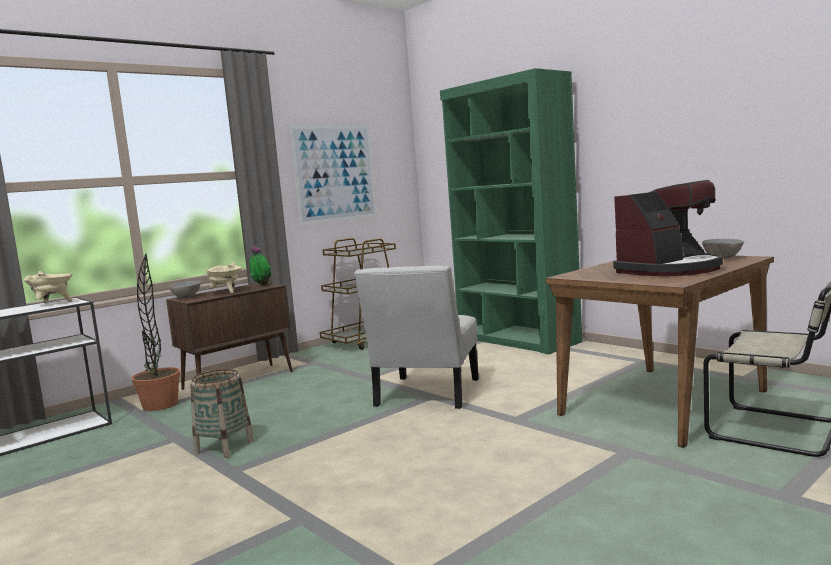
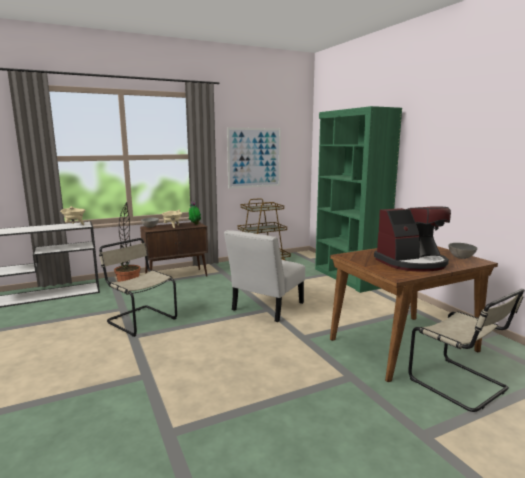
camera: 15 degrees right, 5 degrees up
basket [190,369,254,458] -> beige chair [99,238,177,337]

